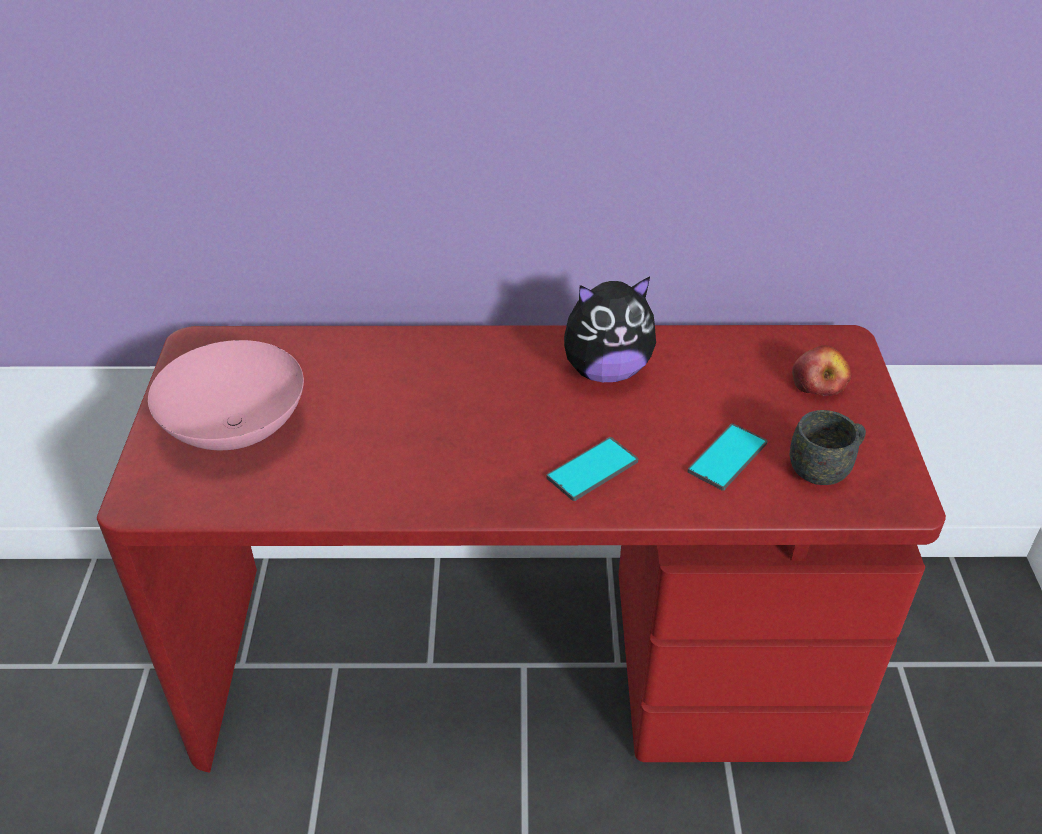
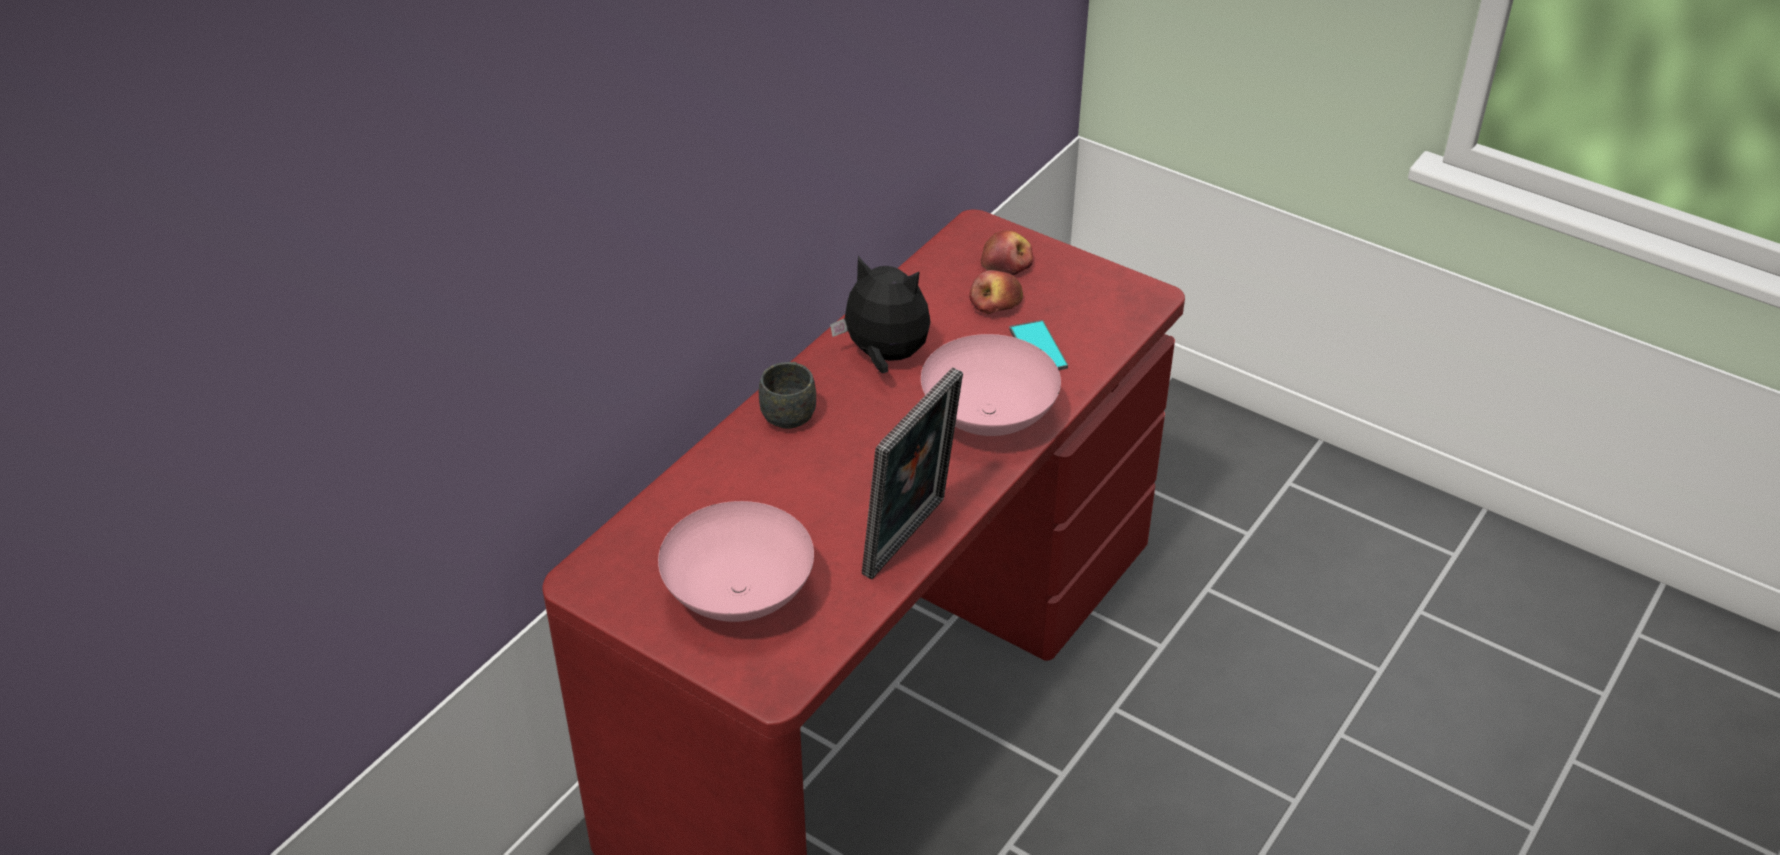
camera: 55 degrees left, 0 degrees up
phone [546,437,638,501] -> pink bowl [921,334,1061,436]
plush toy [564,276,656,382] -> plush toy turned 90 degrees counterclockwise [830,256,931,373]
grey mug [790,410,866,485] -> grey mug moved to [759,362,816,429]
none -> picture frame [862,367,963,579]
none -> apple [969,270,1023,314]

